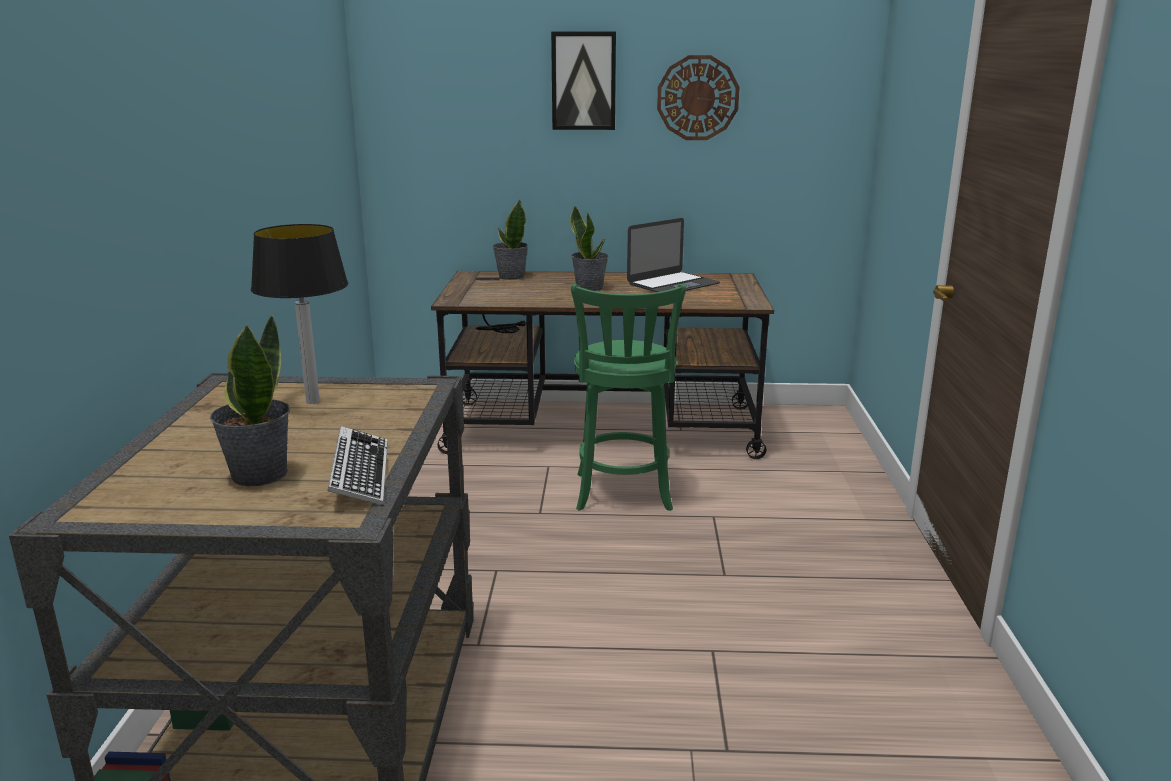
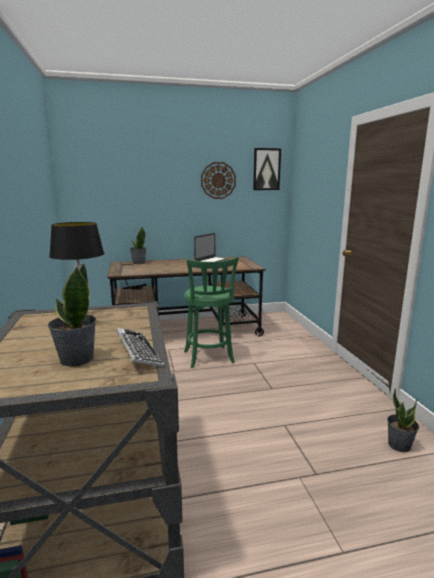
camera: 15 degrees left, 5 degrees down
picture [551,32,616,130] -> picture moved to [253,148,281,190]
potted plant [570,205,608,291] -> potted plant moved to [387,389,419,452]

